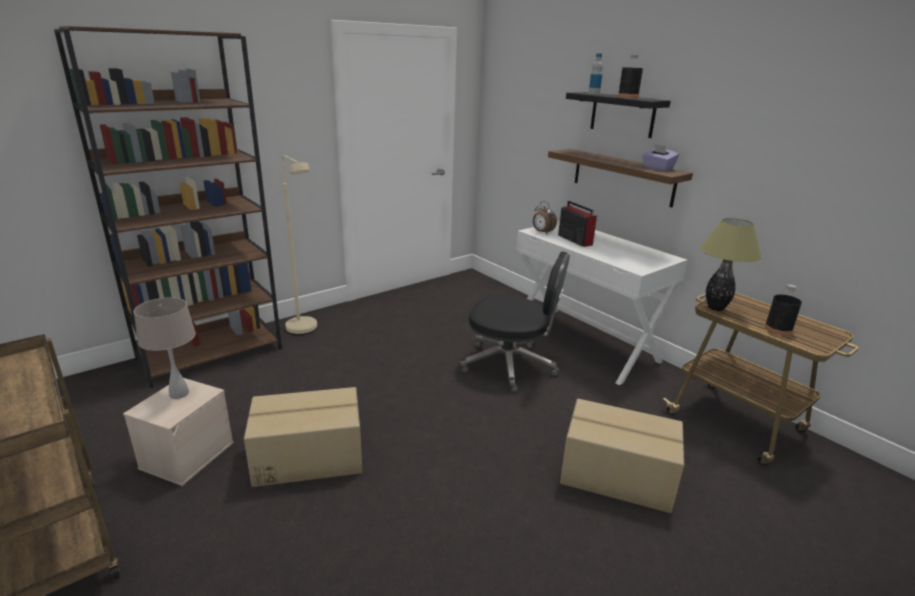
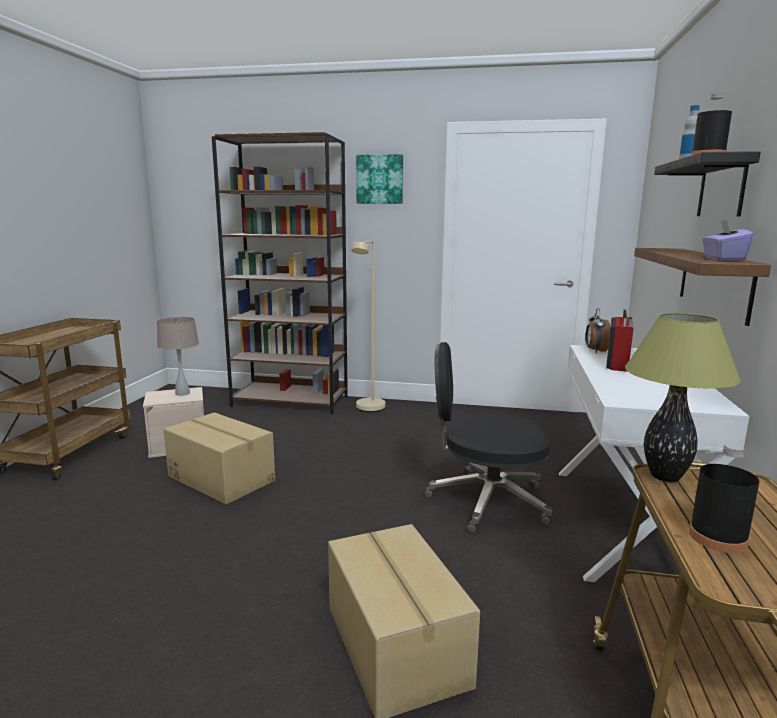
camera: 50 degrees right, 10 degrees down
black office chair [460,251,570,393] -> black office chair turned 120 degrees clockwise [424,342,552,533]
none -> picture [356,154,403,204]

